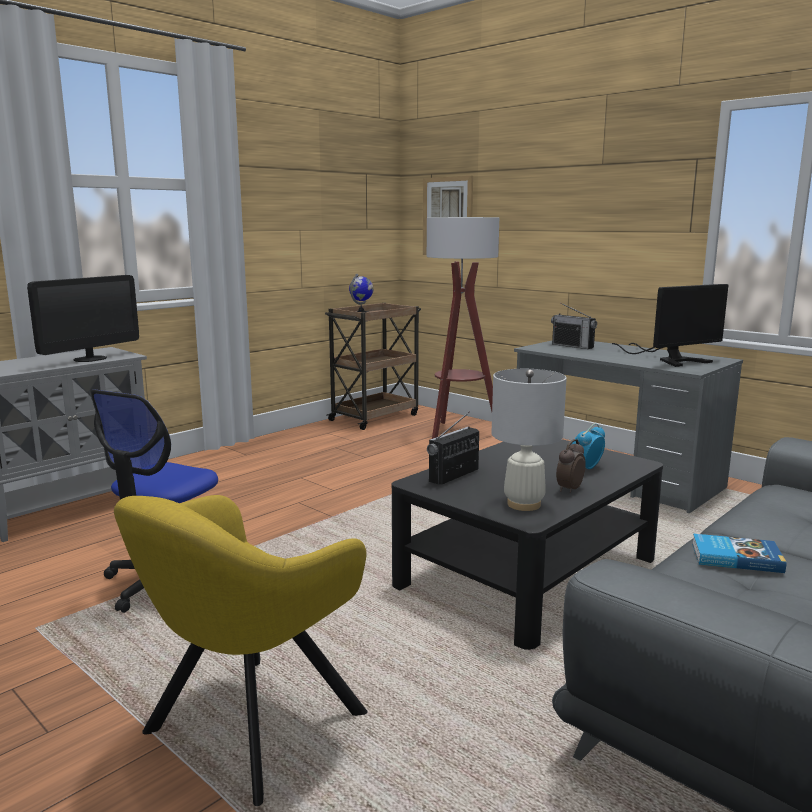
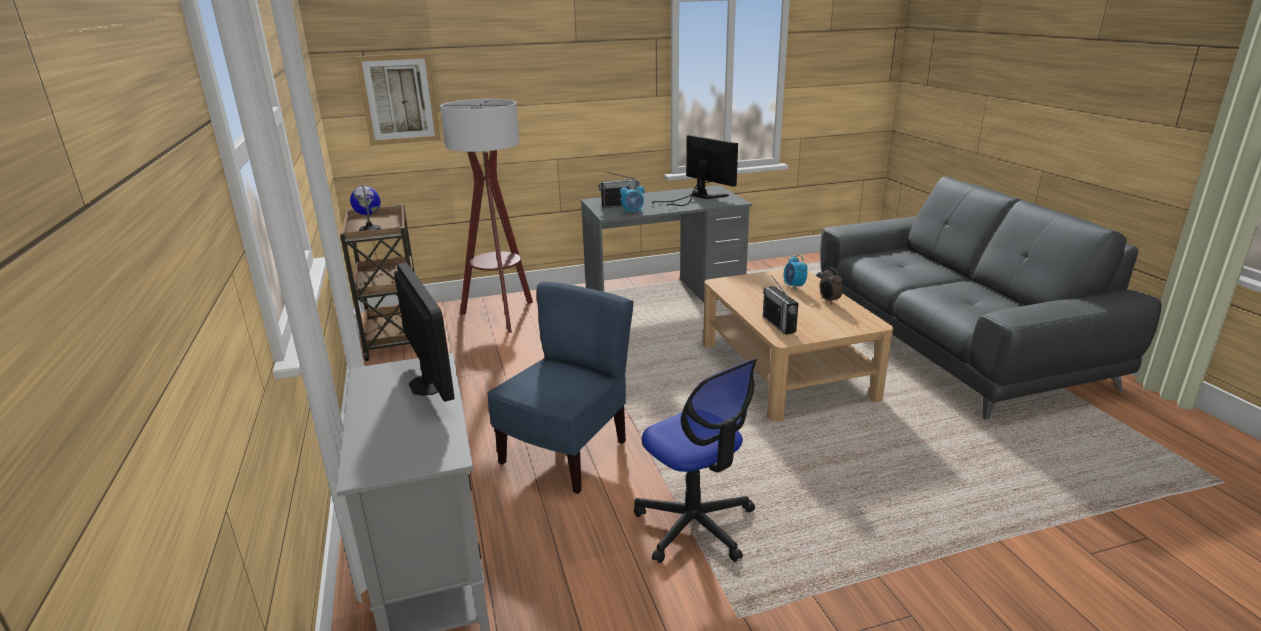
camera: 60 degrees left, 10 degrees up
yellow armchair [114,495,368,806] -> none
black coffee table [391,439,663,650] -> beige coffee table [703,269,893,422]
white table lamp [491,369,567,511] -> none
monitor [612,284,728,367] -> monitor turned 45 degrees counterclockwise [652,135,738,206]
book [692,534,786,573] -> none
none -> blue chair [487,282,633,494]
none -> alarm clock [620,182,644,214]

